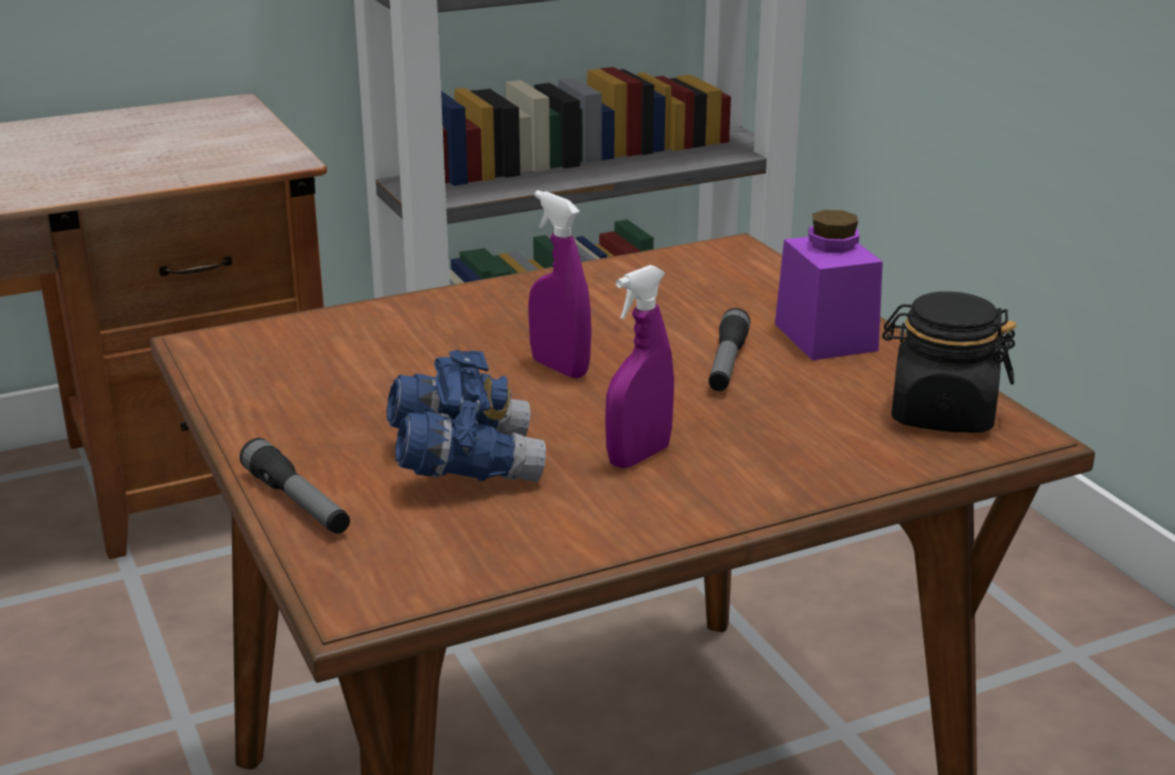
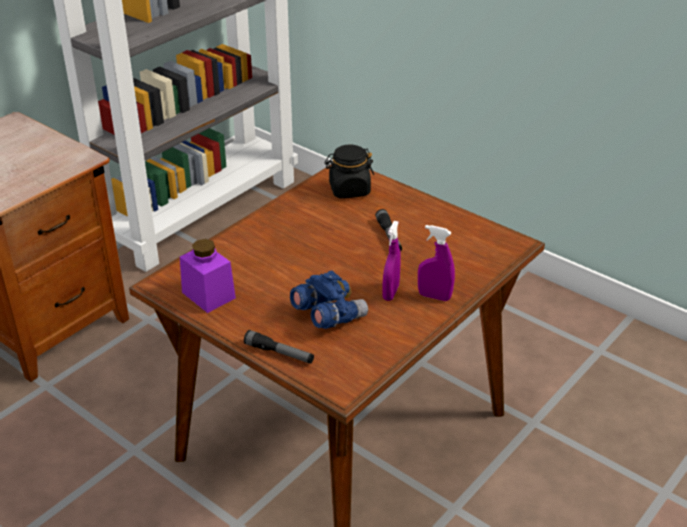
camera: 25 degrees left, 10 degrees up
purple spray bottle [528,190,592,379] -> purple spray bottle moved to [418,225,455,301]
purple jar [775,210,883,360] -> purple jar moved to [180,239,236,313]
black jar [882,291,1016,433] -> black jar moved to [324,144,374,198]

